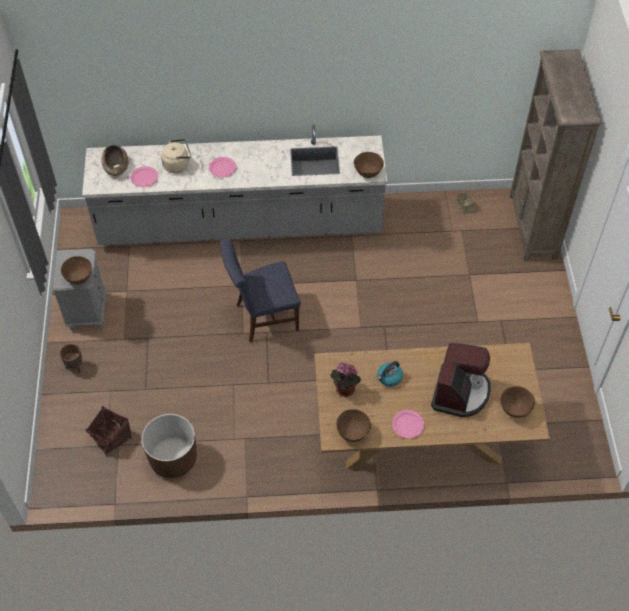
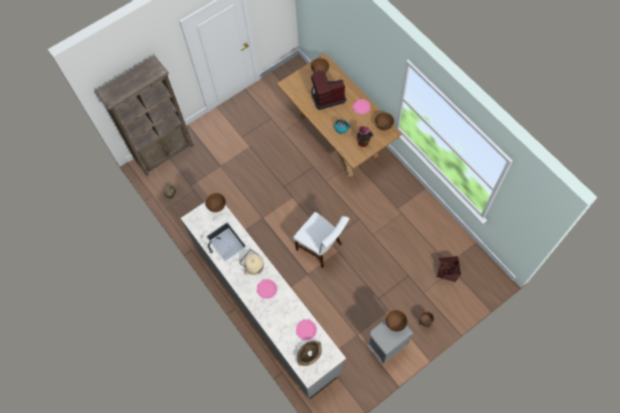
camera: 120 degrees left, 10 degrees up
brown planter [141,414,197,478] -> none
beige kettle [161,139,191,173] -> beige kettle moved to [239,249,264,275]
blue chair [220,239,301,343] -> white chair [293,212,349,268]

